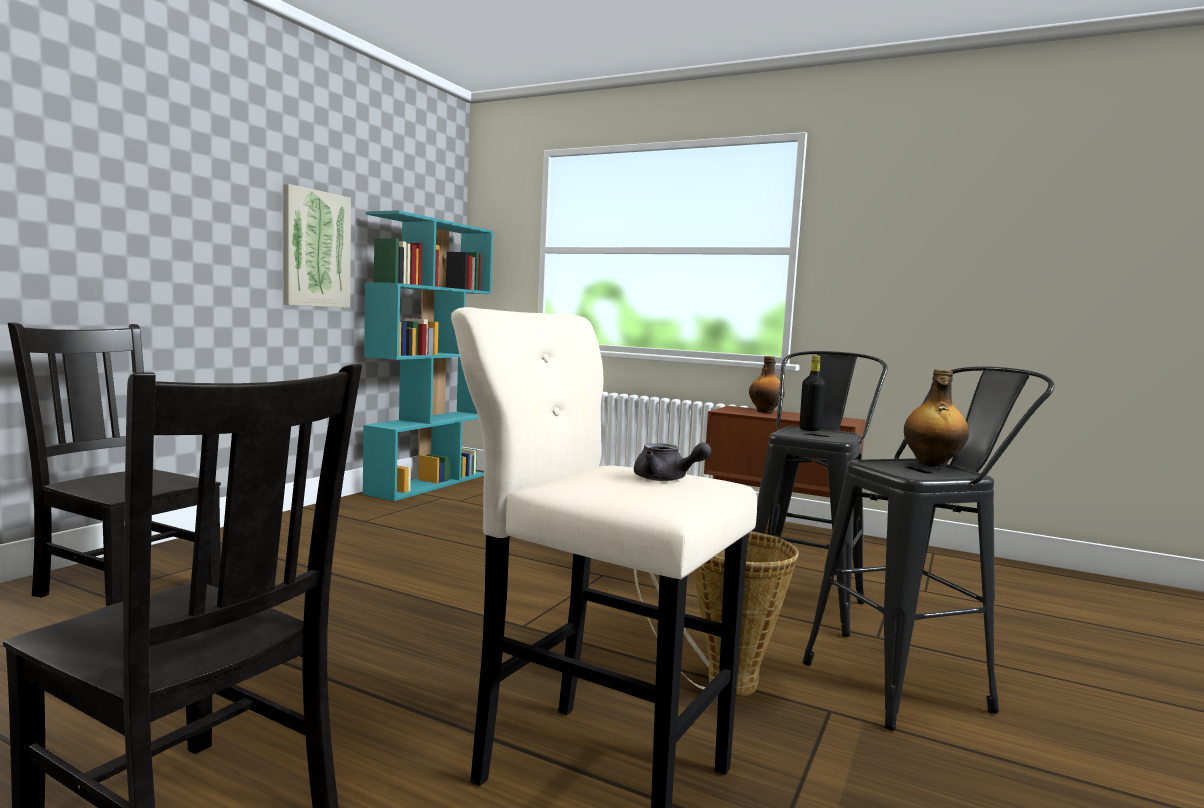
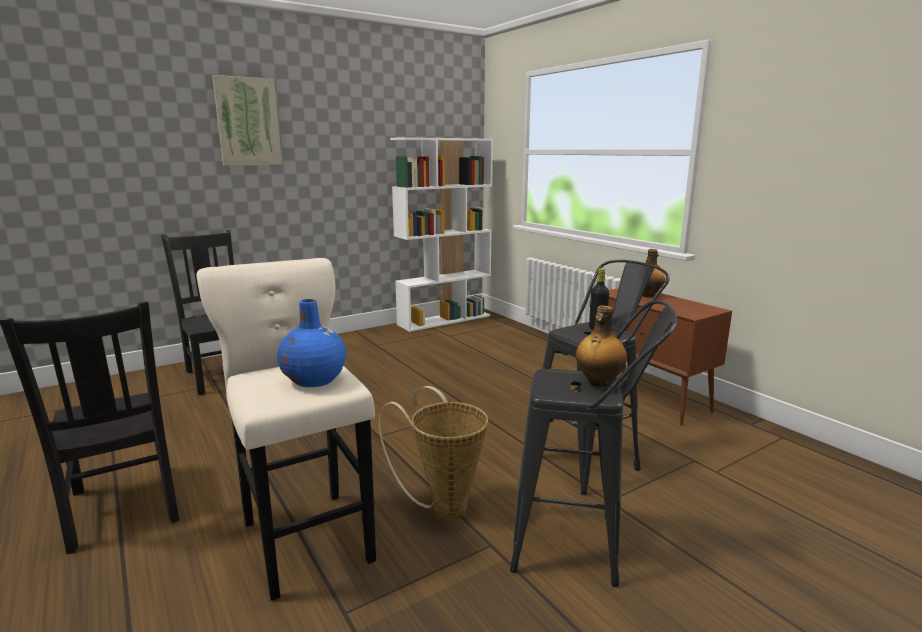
camera: 30 degrees right, 10 degrees up
picture [283,184,351,308] -> picture moved to [212,75,282,166]
turquoise bookcase [363,210,493,501] -> white bookcase [390,137,493,332]
grey teapot [634,442,712,481] -> blue vase [277,299,346,387]

